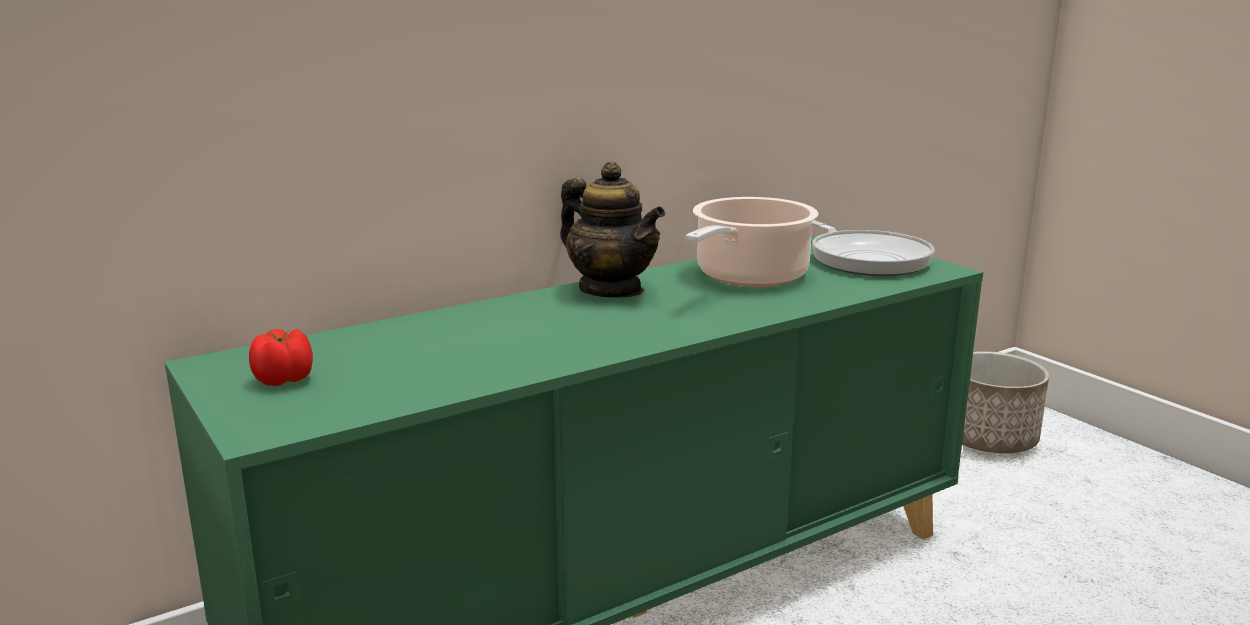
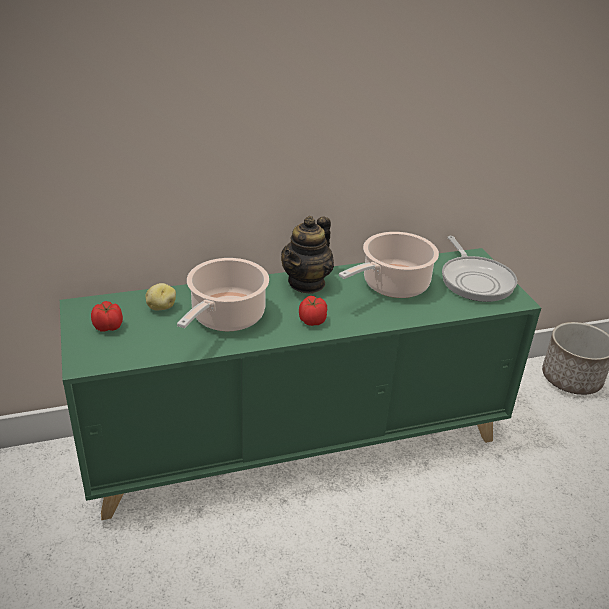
camera: 15 degrees right, 15 degrees up
teapot [560,162,665,298] -> teapot turned 60 degrees clockwise [281,216,334,294]
none -> potato [145,283,176,311]
none -> cooking pot [177,258,269,331]
none -> tomato [299,296,327,326]

